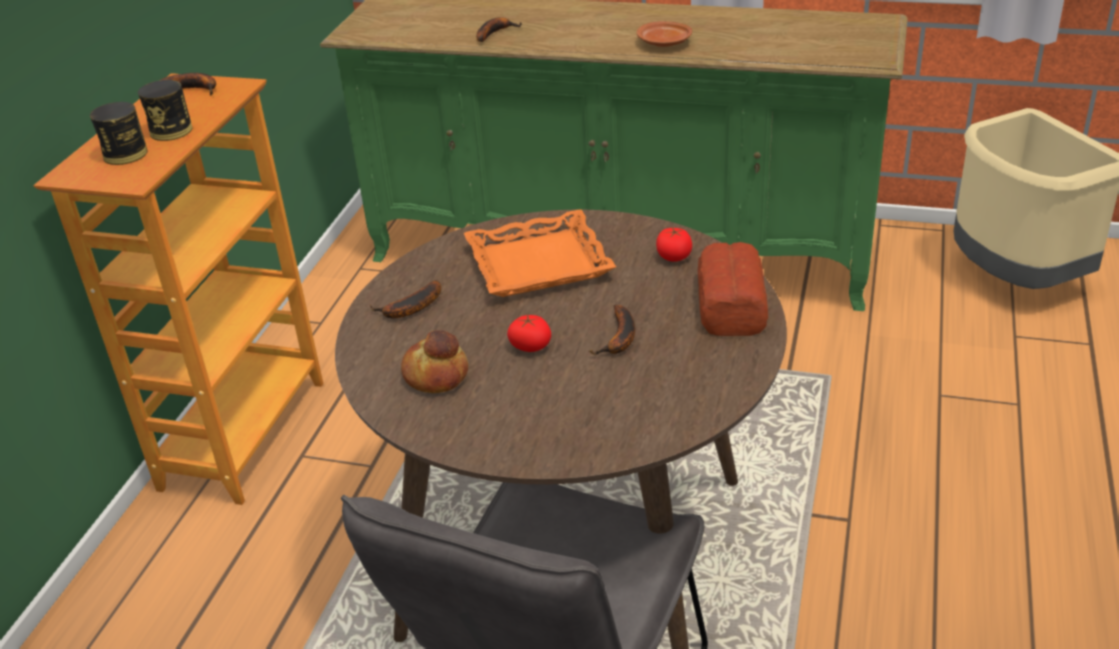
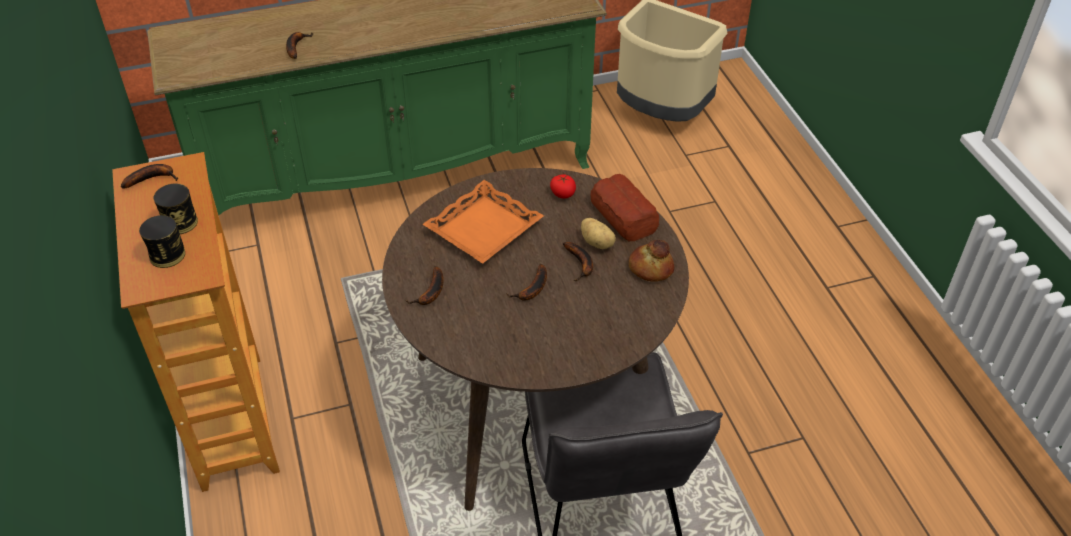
camera: 35 degrees left, 10 degrees up
bread [401,330,468,393] -> bread moved to [629,240,674,282]
tomato [507,314,551,352] -> banana [506,264,547,301]
brown plate [637,21,692,47] -> none
none -> potato [581,218,616,249]

